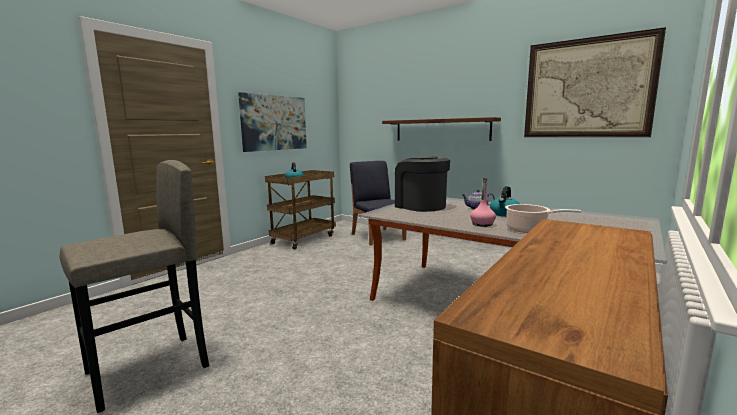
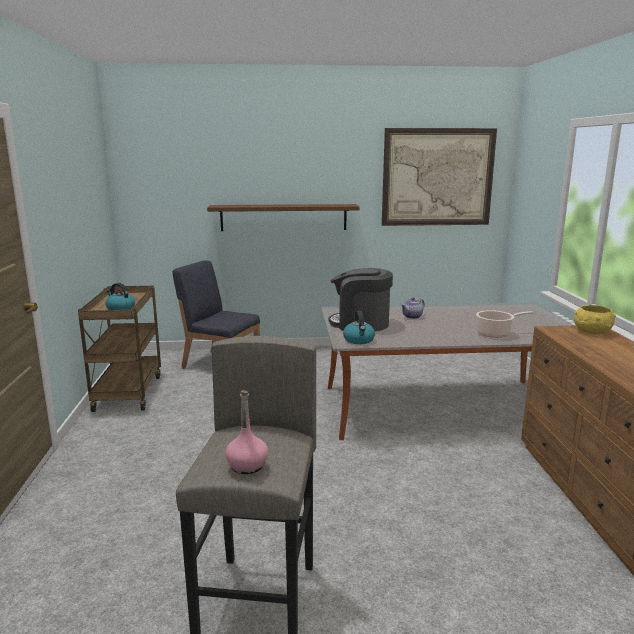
camera: 40 degrees left, 5 degrees up
picture [238,92,307,152] -> none
pink bottle [470,178,496,227] -> pink bottle moved to [225,390,268,474]
kettle [490,186,520,217] -> kettle moved to [343,311,375,344]
none -> yellow bowl [574,305,616,334]

